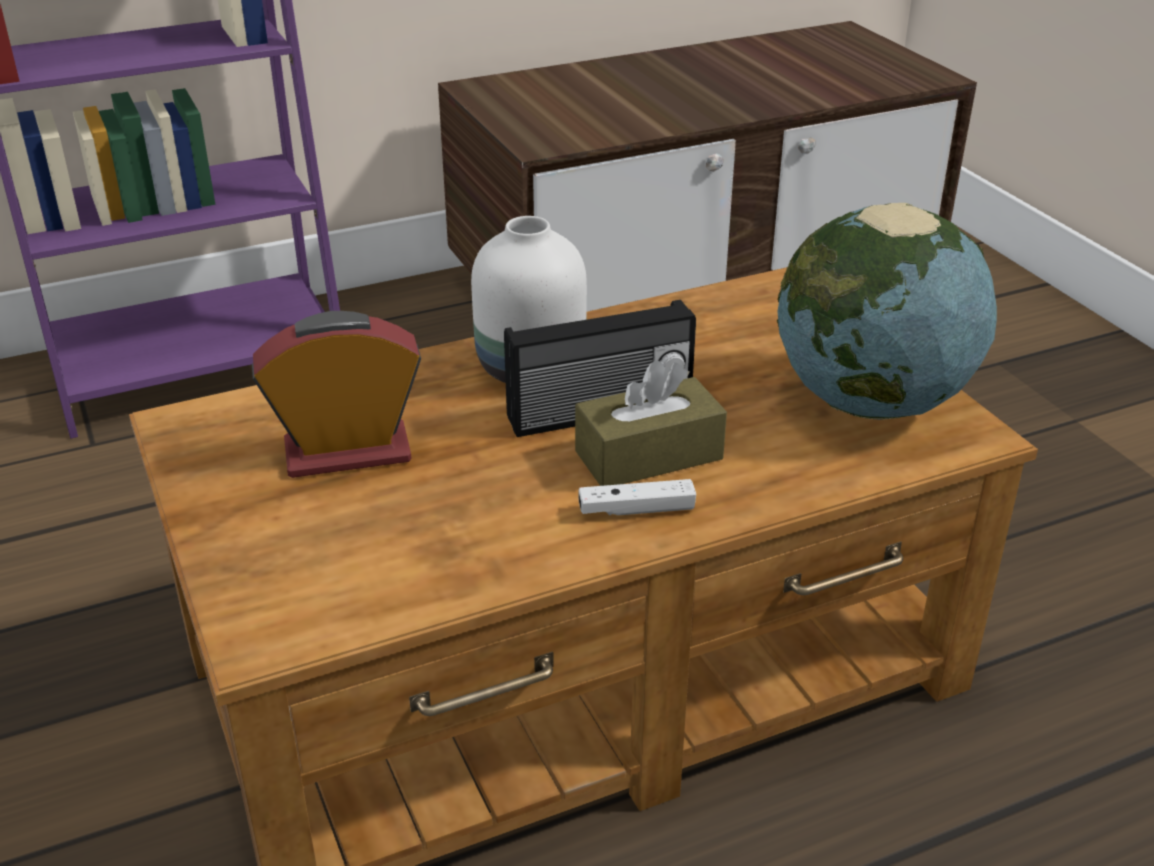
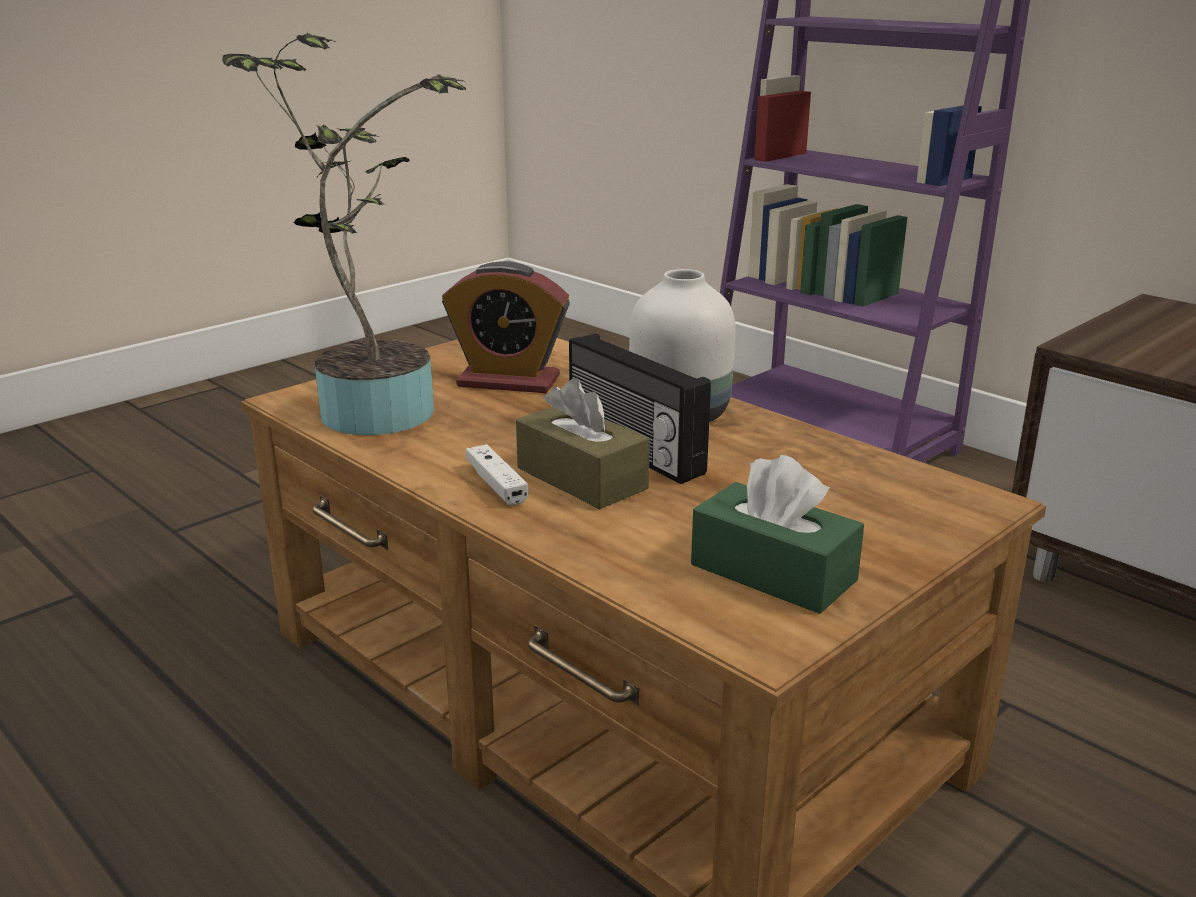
camera: 70 degrees right, 10 degrees down
alarm clock [252,311,421,478] -> alarm clock turned 135 degrees clockwise [442,261,570,393]
globe [777,203,997,420] -> green tissue box [691,455,864,614]
none -> potted plant [222,33,466,435]

